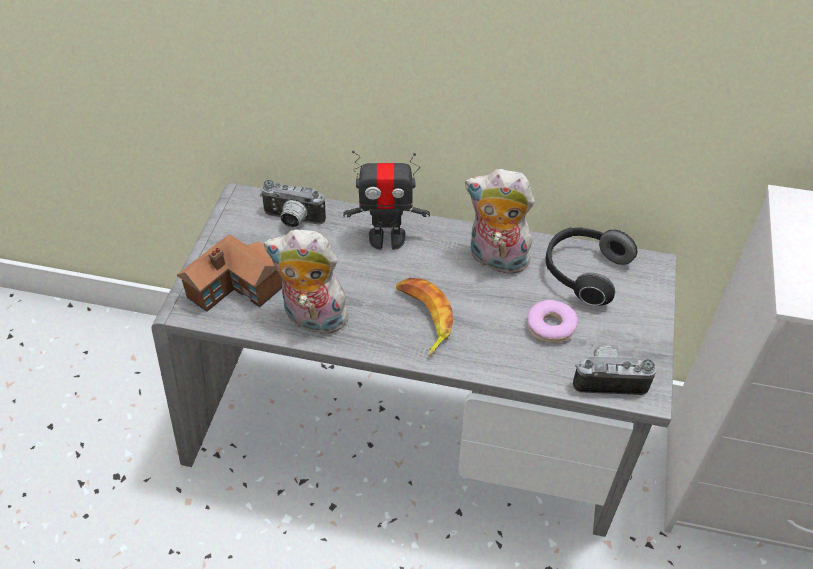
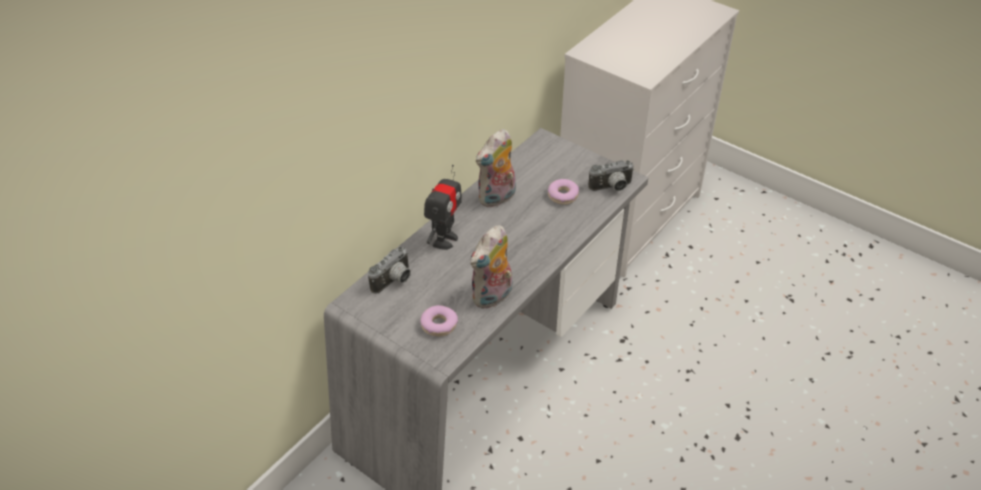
camera: 65 degrees left, 5 degrees down
toy house [177,234,282,312] -> donut [420,305,458,336]
banana [396,278,453,356] -> none
headphones [546,227,637,306] -> none
camera [573,345,657,395] -> camera turned 135 degrees counterclockwise [588,160,634,191]

